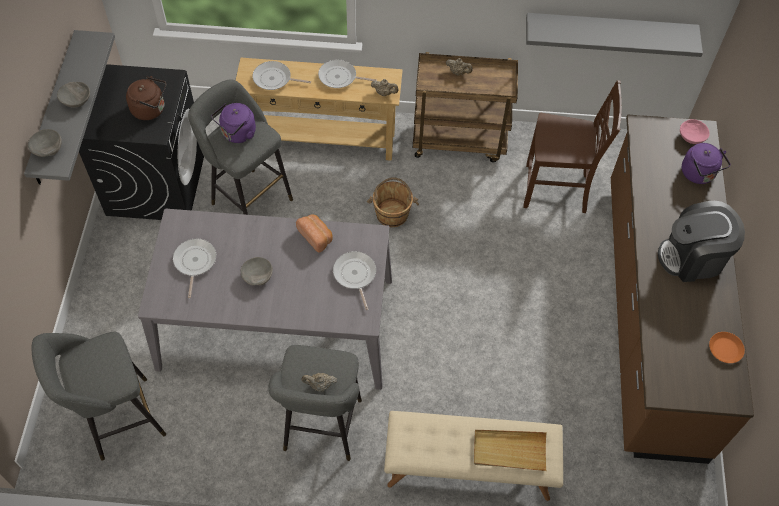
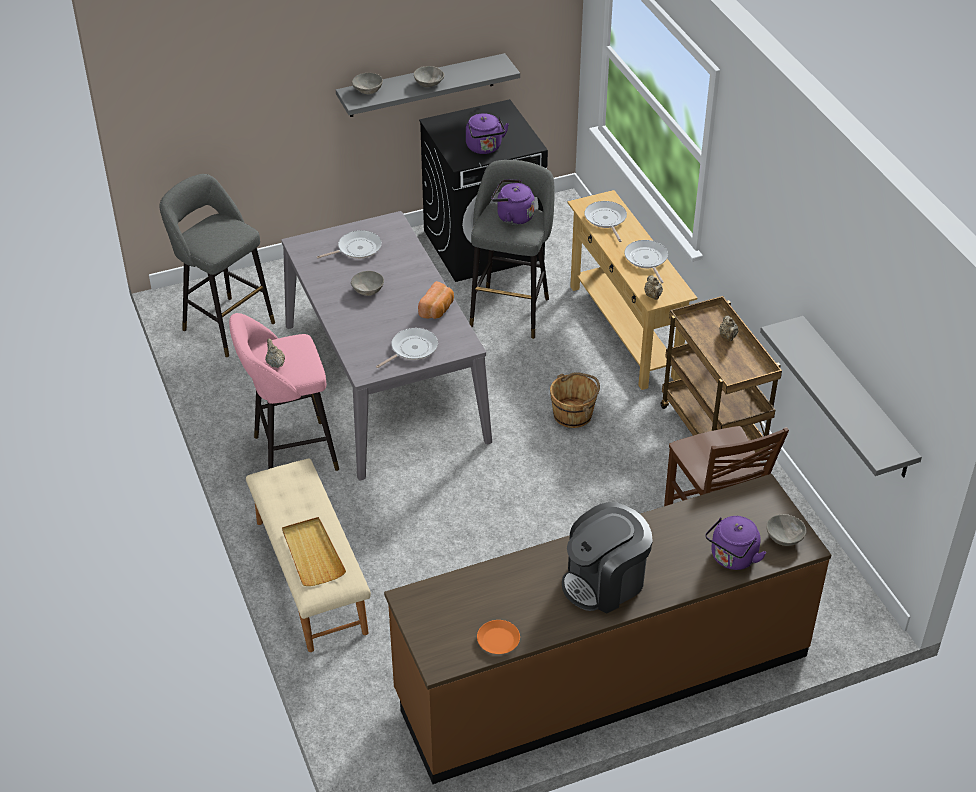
camera: 65 degrees right, 15 degrees down
brown kettle [126,76,166,120] -> purple kettle [466,113,509,154]
grey stool [268,345,362,461] -> pink stool [229,313,339,471]
coffee machine [658,201,745,282] -> coffee machine turned 90 degrees counterclockwise [562,502,653,613]
pink bowl [680,119,710,144] -> grey bowl [766,514,806,546]

